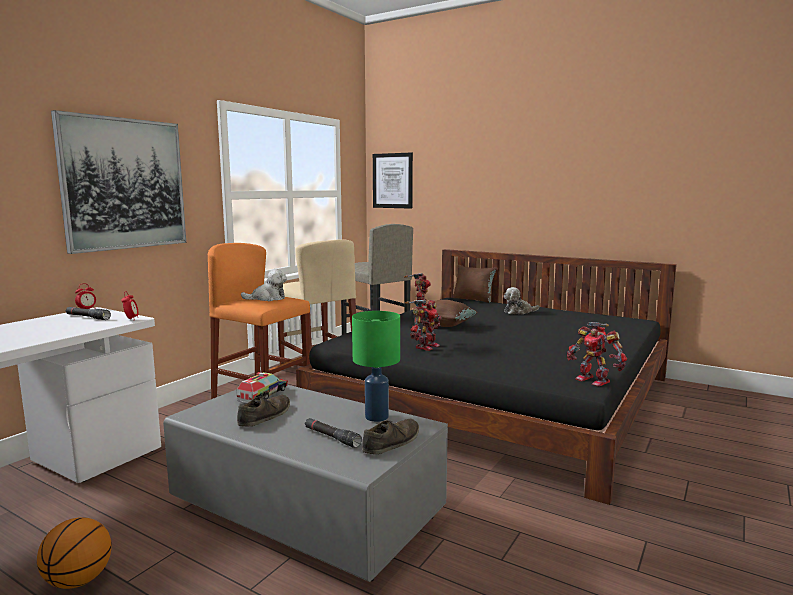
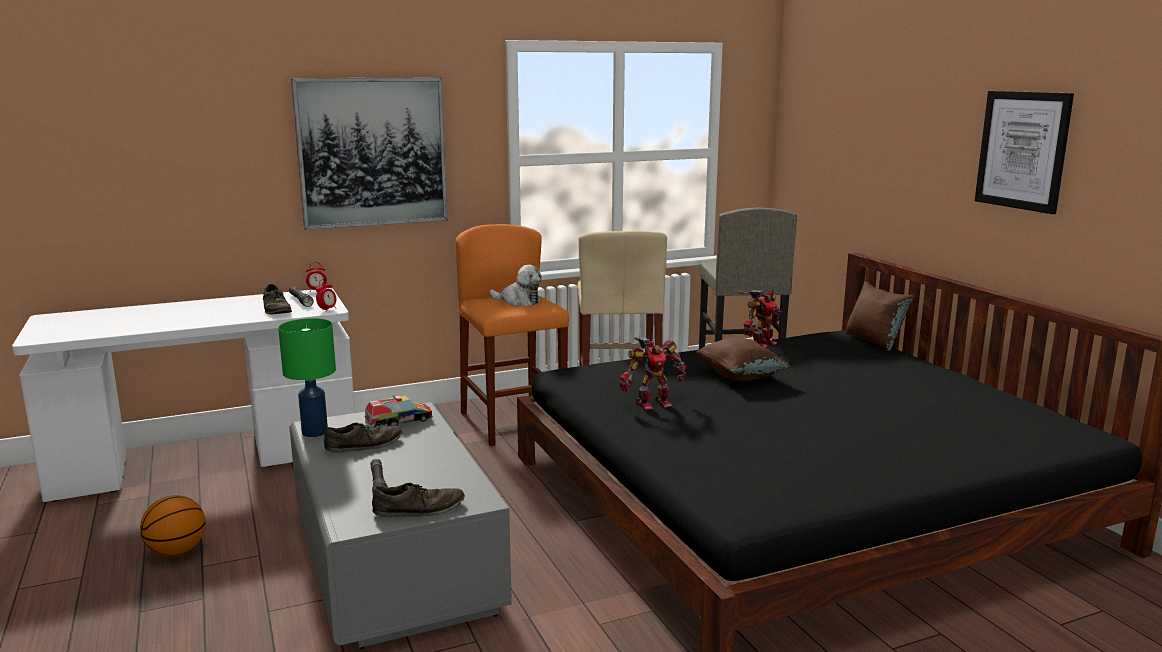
camera: 35 degrees right, 5 degrees up
green table lamp [352,311,400,422] -> green table lamp moved to [278,318,336,437]
picture [373,152,413,209] -> picture moved to [975,91,1074,214]
plush toy [504,287,539,314] -> none
toy robot [567,322,627,386] -> none
none -> brown shoe [263,284,292,314]

